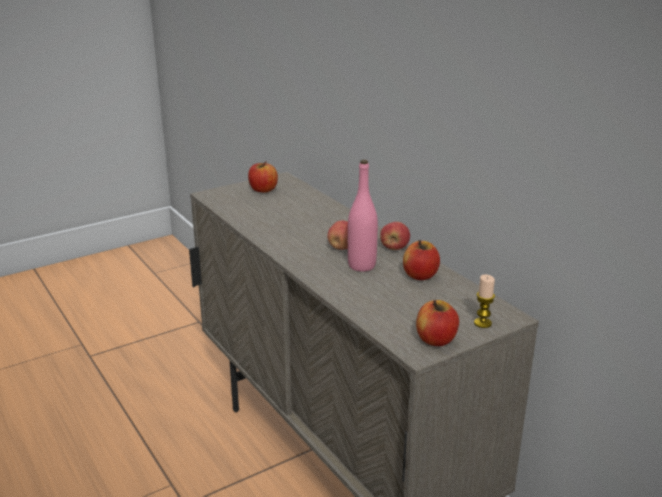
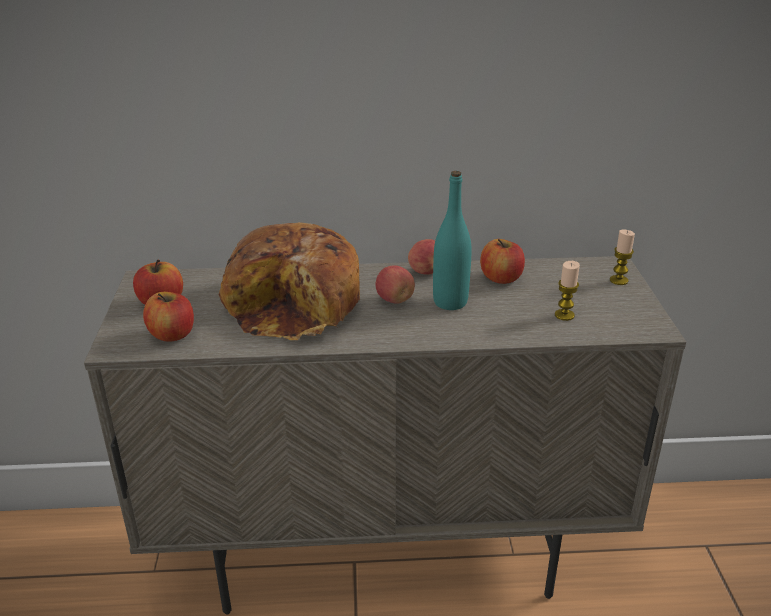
camera: 60 degrees left, 5 degrees up
pink bottle [348,160,378,272] -> turquoise bottle [433,171,472,310]
apple [416,300,459,346] -> apple moved to [143,292,194,342]
none -> bread [219,222,360,340]
none -> candle [555,261,580,321]

